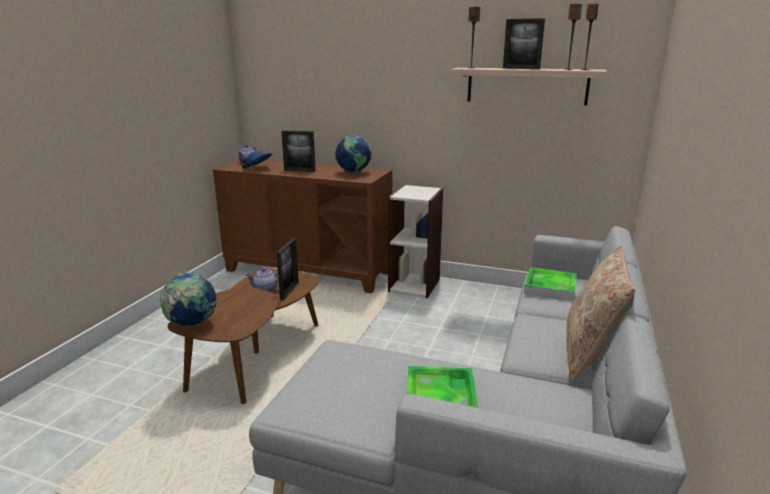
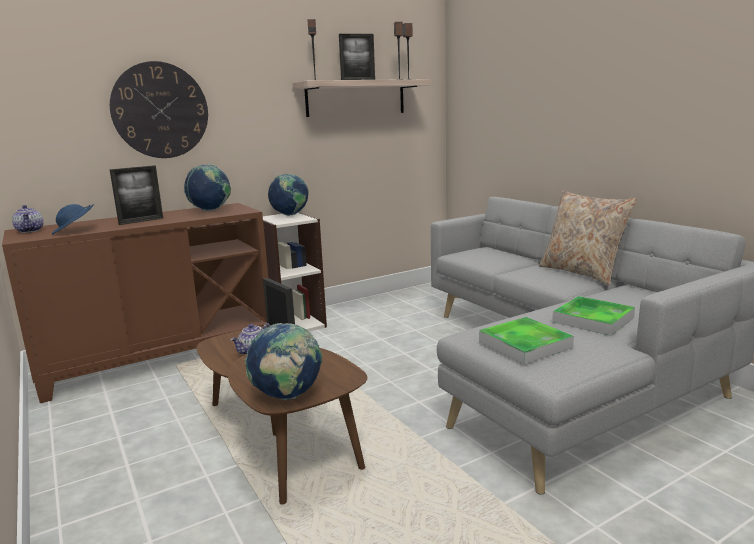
camera: 50 degrees left, 5 degrees down
tray [524,267,577,301] -> tray moved to [479,317,574,364]
none -> wall clock [110,61,208,158]
none -> globe [268,174,309,216]

